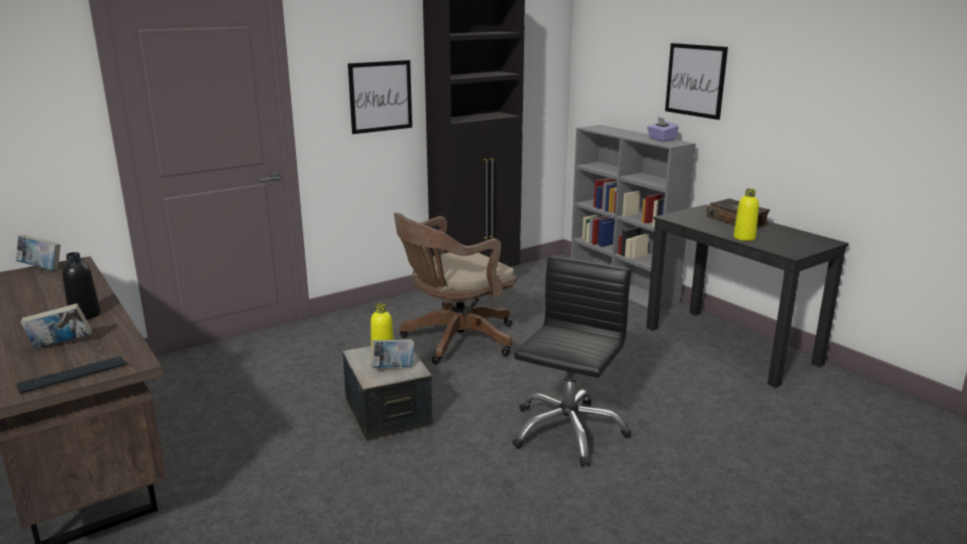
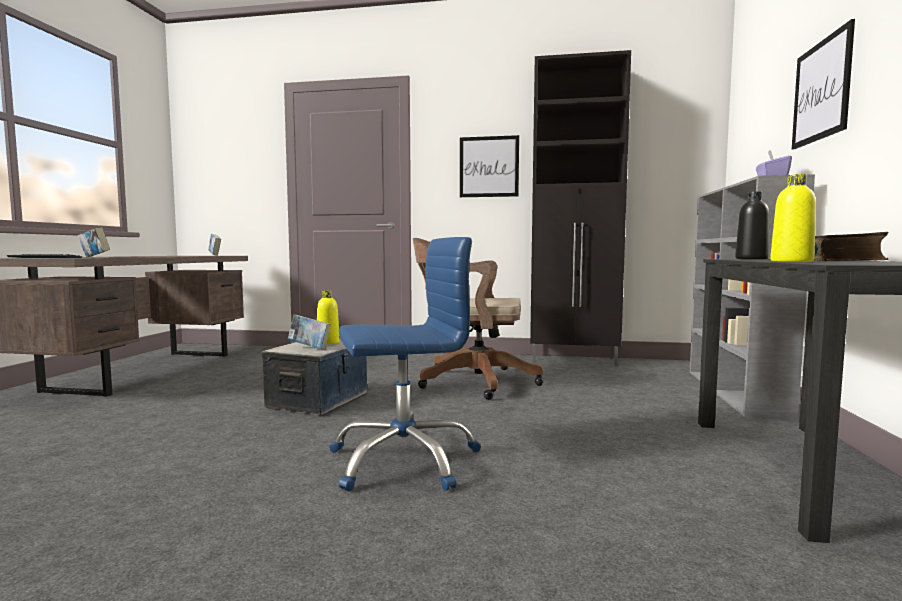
camera: 45 degrees right, 15 degrees down
black bottle [62,252,100,320] -> black bottle moved to [735,191,769,259]
black office chair [512,256,631,467] -> blue office chair [329,237,481,491]

